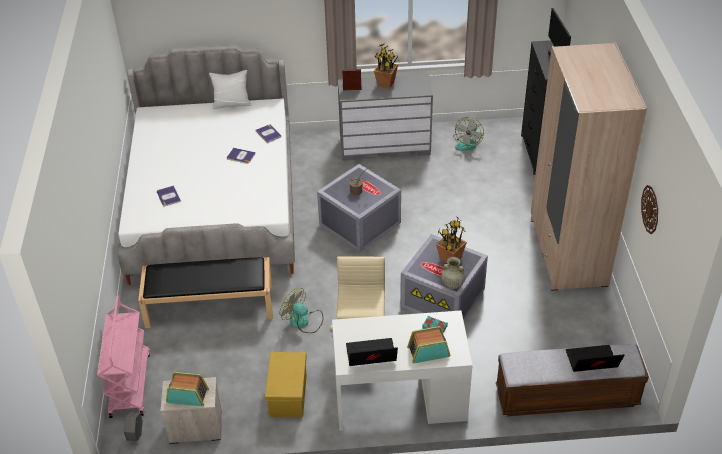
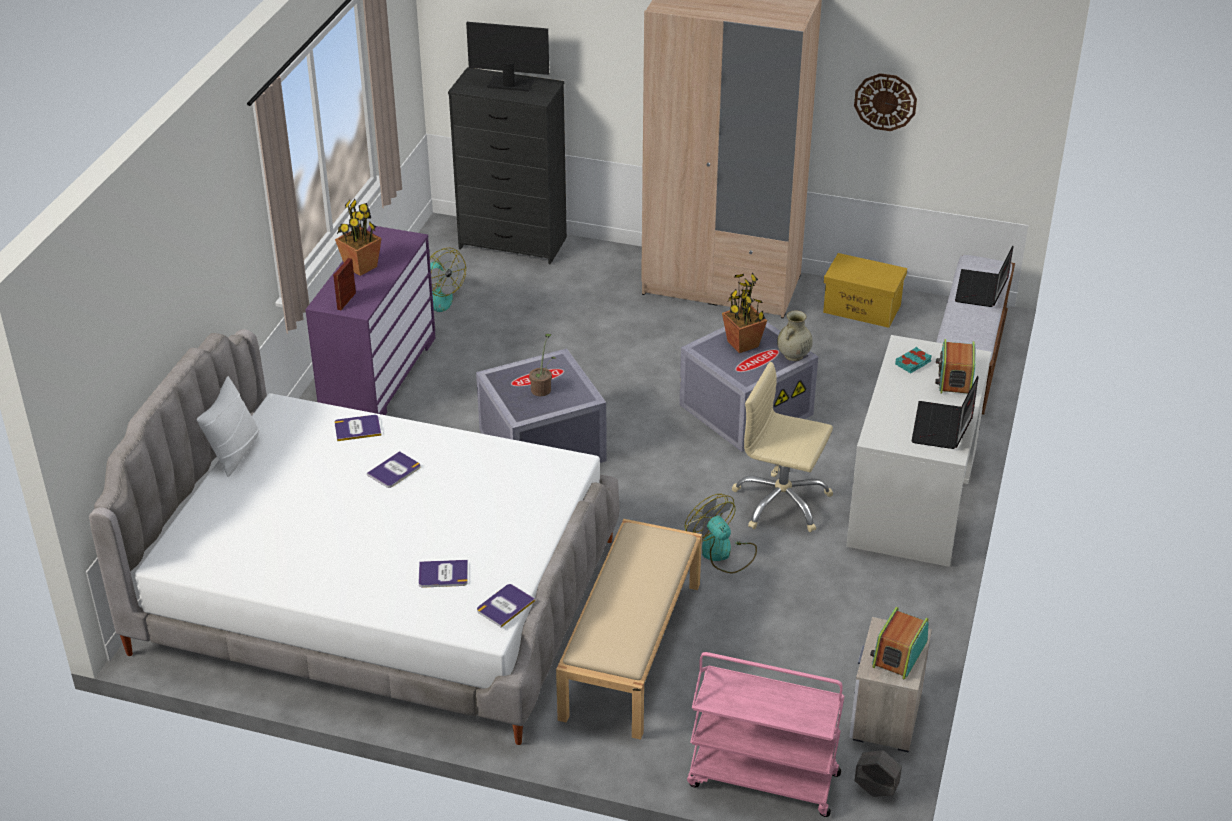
camera: 70 degrees left, 5 degrees down
black bench [138,257,273,328] -> beige bench [556,519,702,740]
yellow storage box [265,352,307,417] -> yellow storage box moved to [823,253,907,328]
fan [279,288,323,333] -> fan turned 90 degrees clockwise [685,494,757,573]
grey dresser [338,74,433,161] -> purple dresser [305,226,435,415]
none -> book [477,584,535,627]

